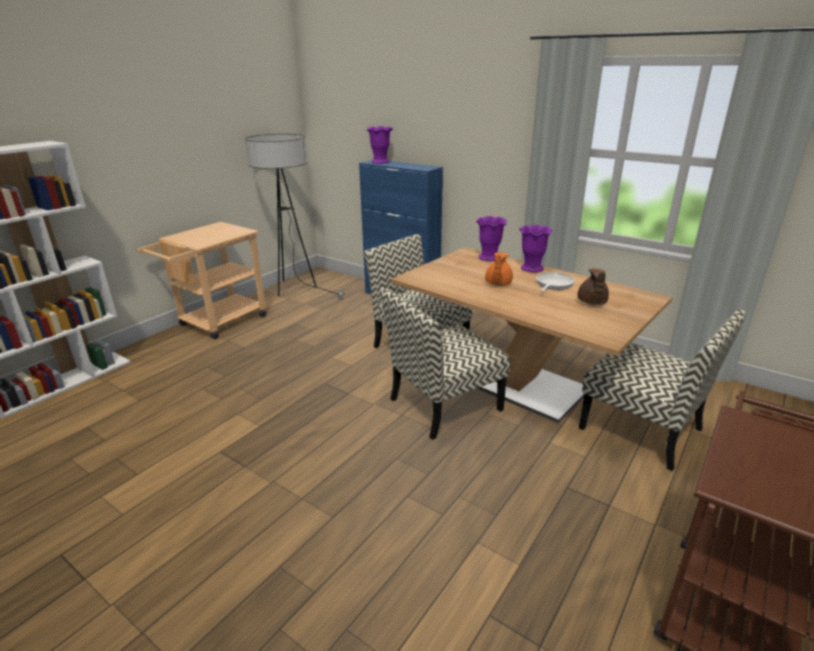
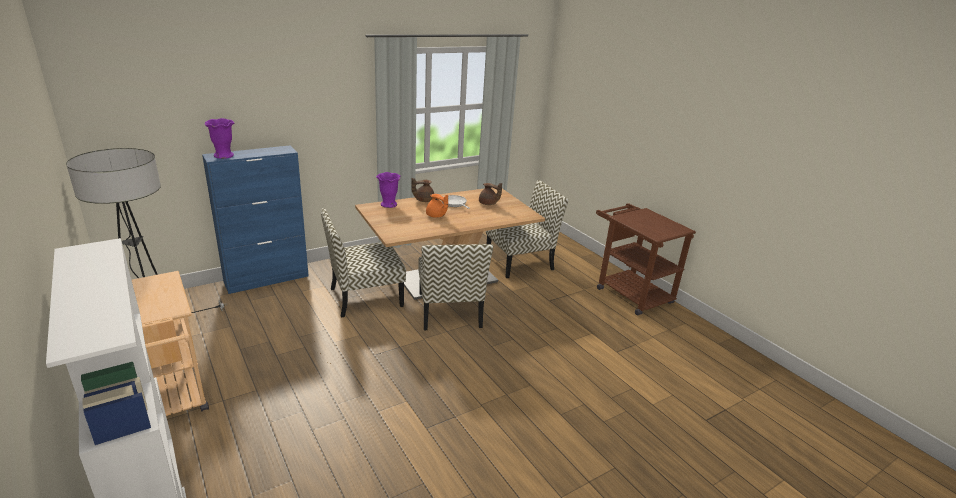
camera: 70 degrees left, 0 degrees up
purple vase [519,225,552,272] -> brown teapot [411,178,434,202]

